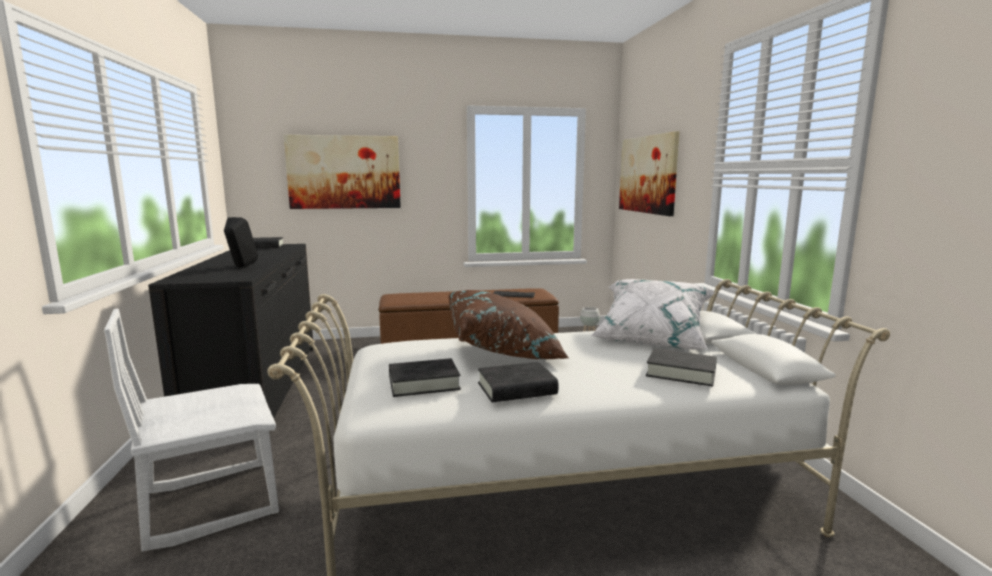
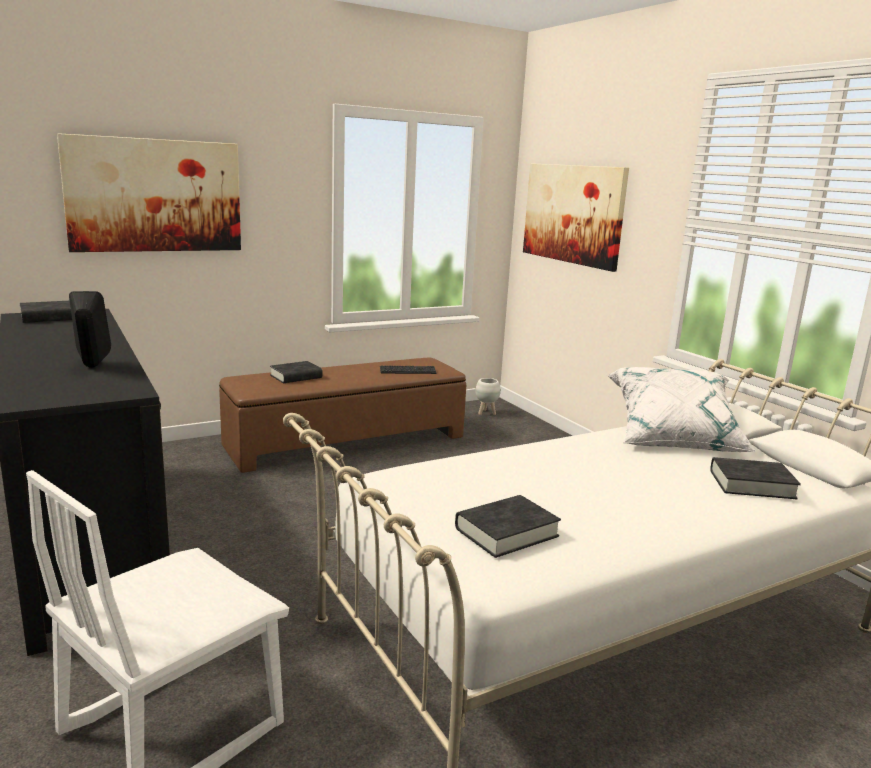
camera: 20 degrees left, 5 degrees up
brown pillow [448,290,569,359] -> none
black book [478,362,558,402] -> black book moved to [270,361,323,383]

